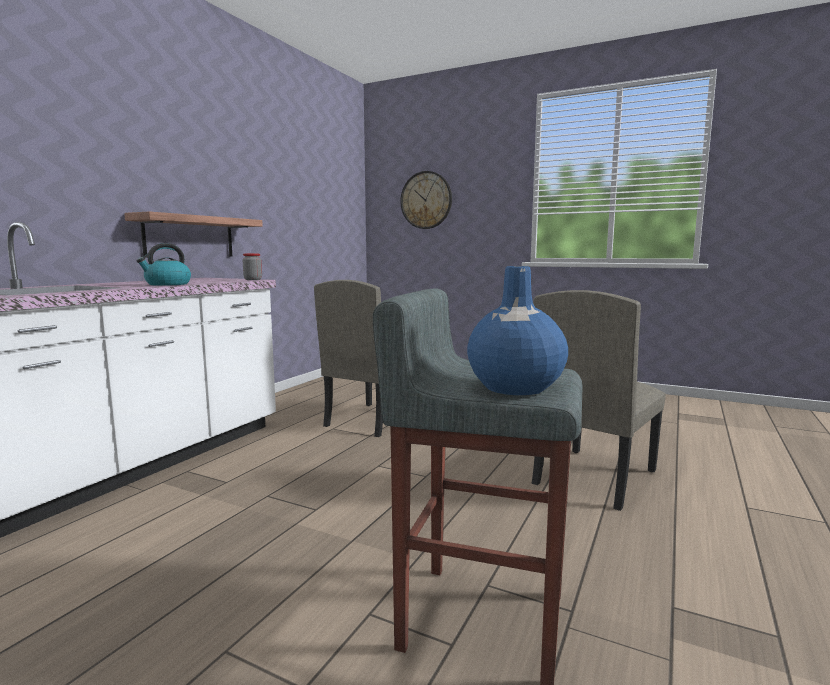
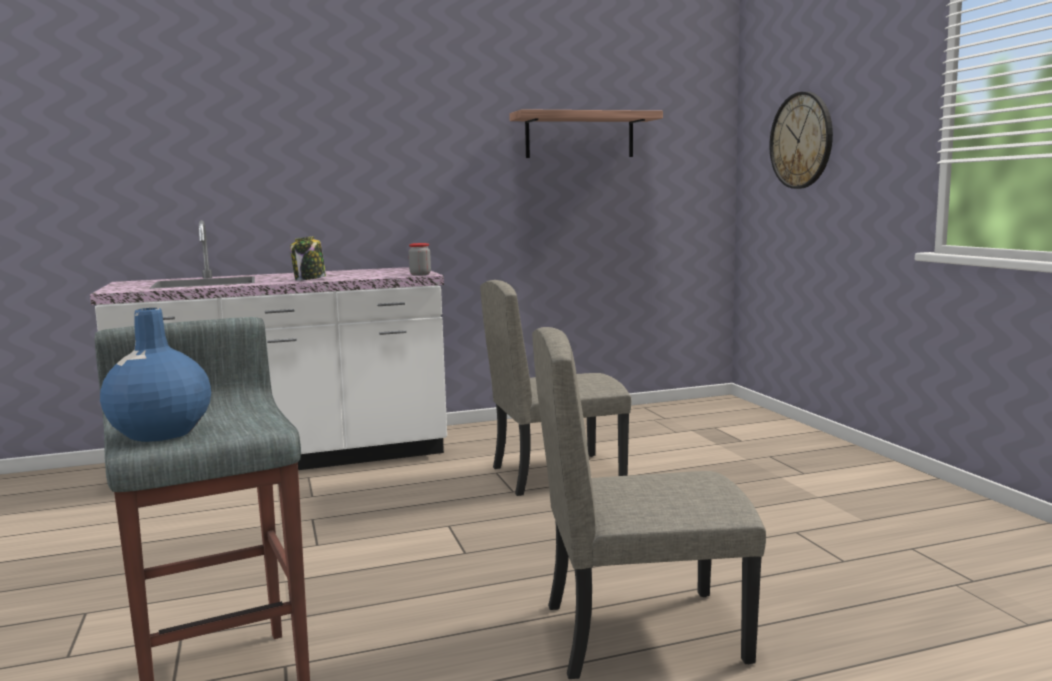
camera: 45 degrees right, 0 degrees up
shelf [124,211,263,257] -> shelf moved to [509,109,663,158]
kettle [136,243,191,286] -> jar [290,236,326,281]

